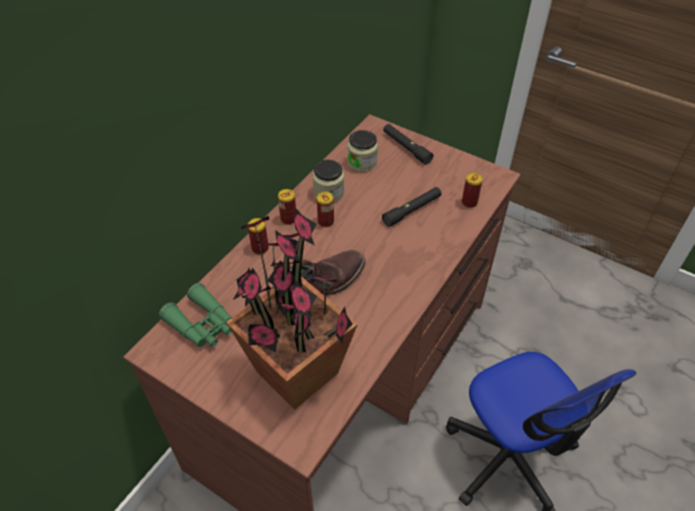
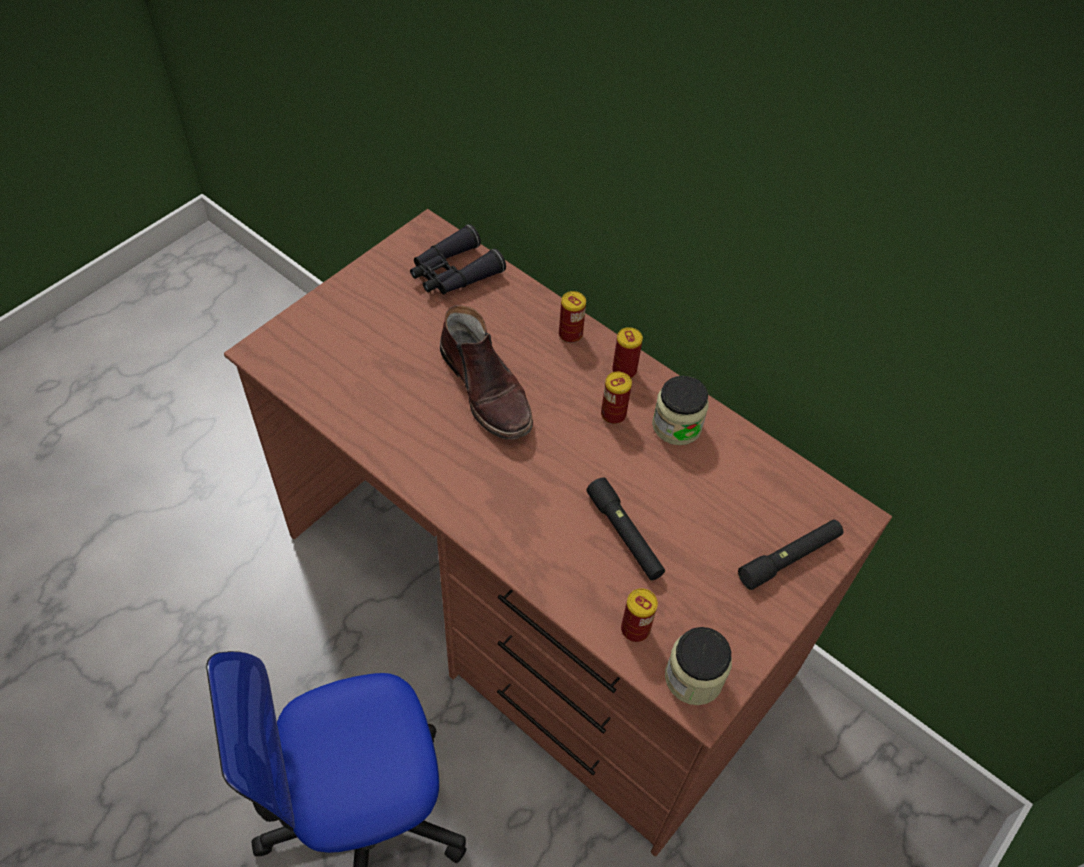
camera: 95 degrees right, 5 degrees up
green binoculars [159,283,232,347] -> black binoculars [410,224,506,294]
potted plant [226,209,358,410] -> none
jar [348,130,378,172] -> jar moved to [665,627,732,705]

